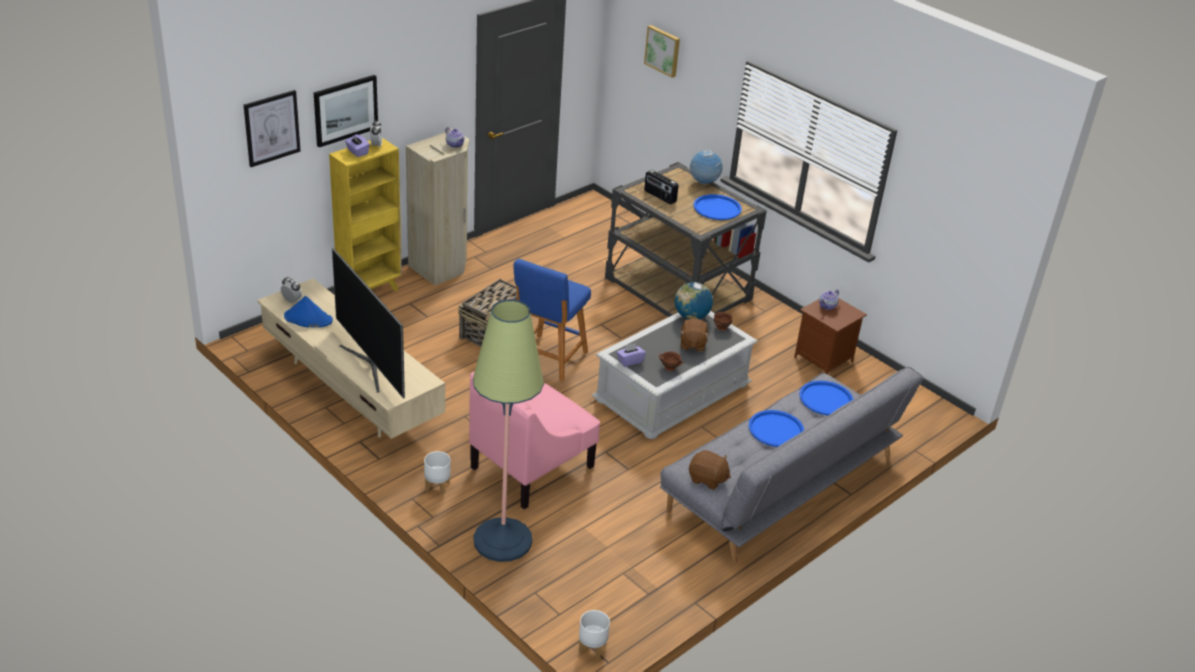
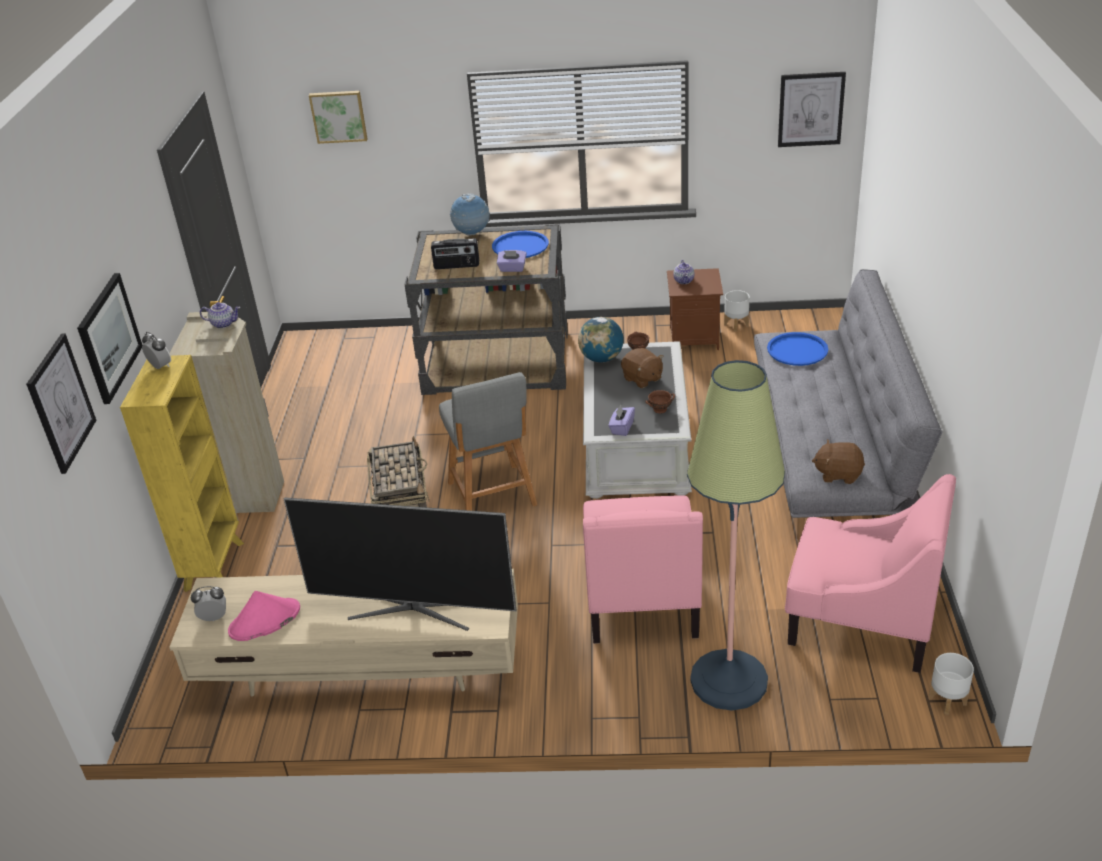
camera: 40 degrees left, 0 degrees up
blue hat [284,296,333,328] -> pink hat [228,591,300,641]
purple tissue box [345,134,370,157] -> purple tissue box moved to [497,250,527,272]
white planter [424,451,451,495] -> white planter moved to [724,290,750,332]
blue stool [513,259,591,382] -> grey stool [439,372,537,511]
brown plush toy [689,450,731,490] -> brown plush toy turned 150 degrees counterclockwise [812,439,865,484]
blue tray [749,410,804,447] -> none
none -> picture [778,72,846,147]
none -> pink armchair [785,474,956,673]

